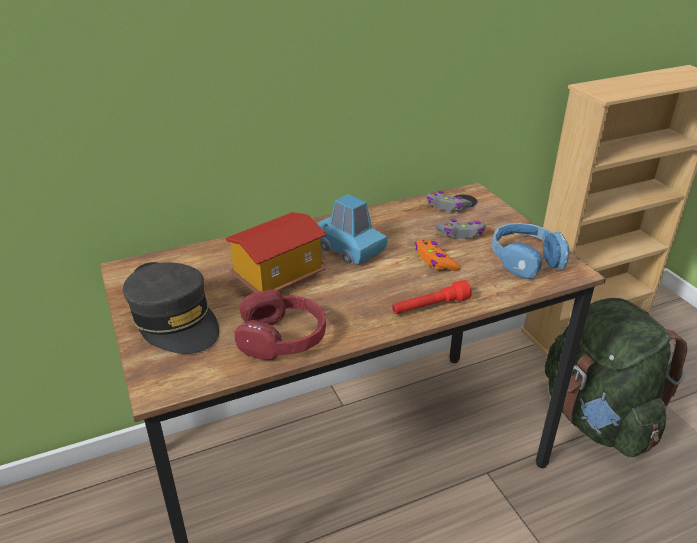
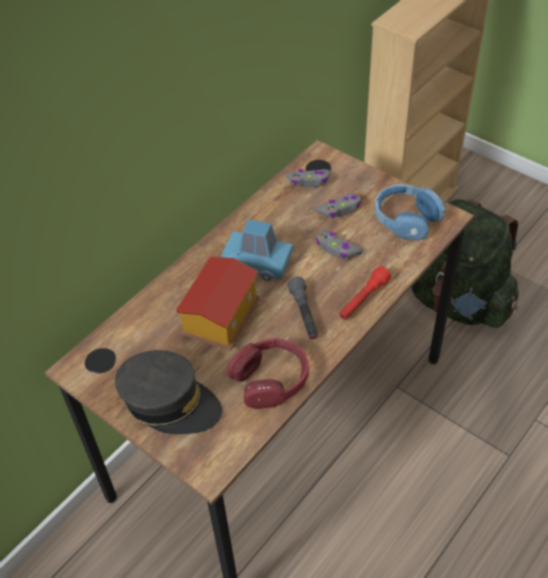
camera: 25 degrees left, 15 degrees up
orange game controller [415,240,460,271] -> grey game controller [316,230,363,259]
none -> grey flashlight [288,277,318,340]

